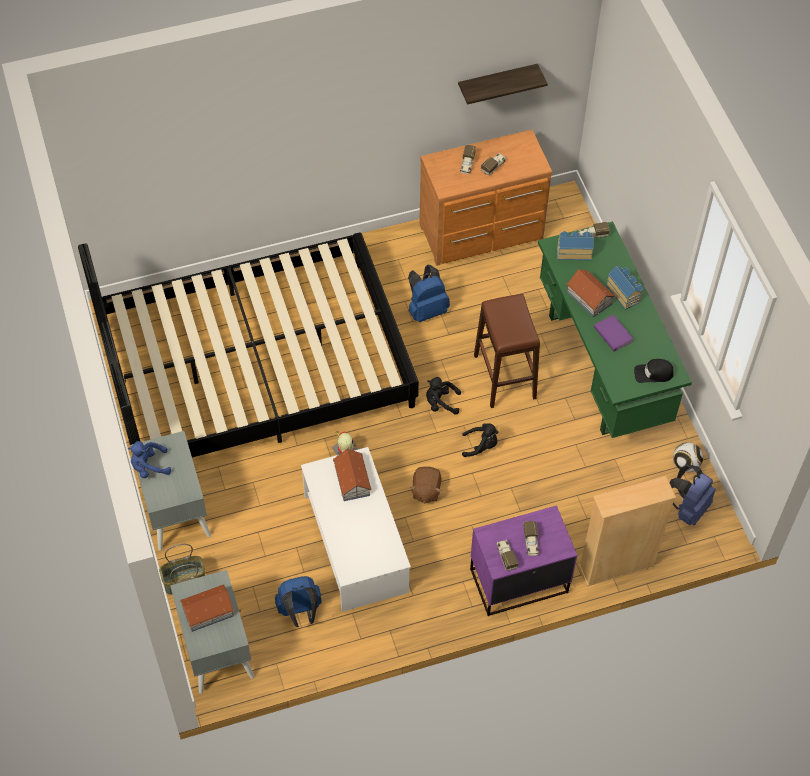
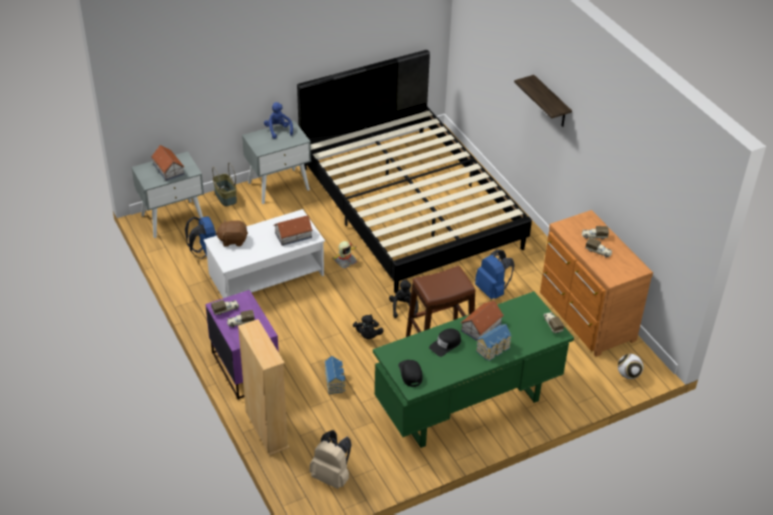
camera: 80 degrees right, 15 degrees down
brown plush toy [410,466,441,504] -> brown plush toy moved to [215,219,248,247]
shelf [458,64,548,105] -> shelf moved to [514,75,572,127]
toy house [557,231,594,260] -> toy house moved to [325,356,345,394]
purple book [594,315,633,352] -> black cap [429,328,461,357]
blue backpack [670,464,716,525] -> beige backpack [309,430,351,489]
football [673,442,703,472] -> football moved to [618,354,644,379]

